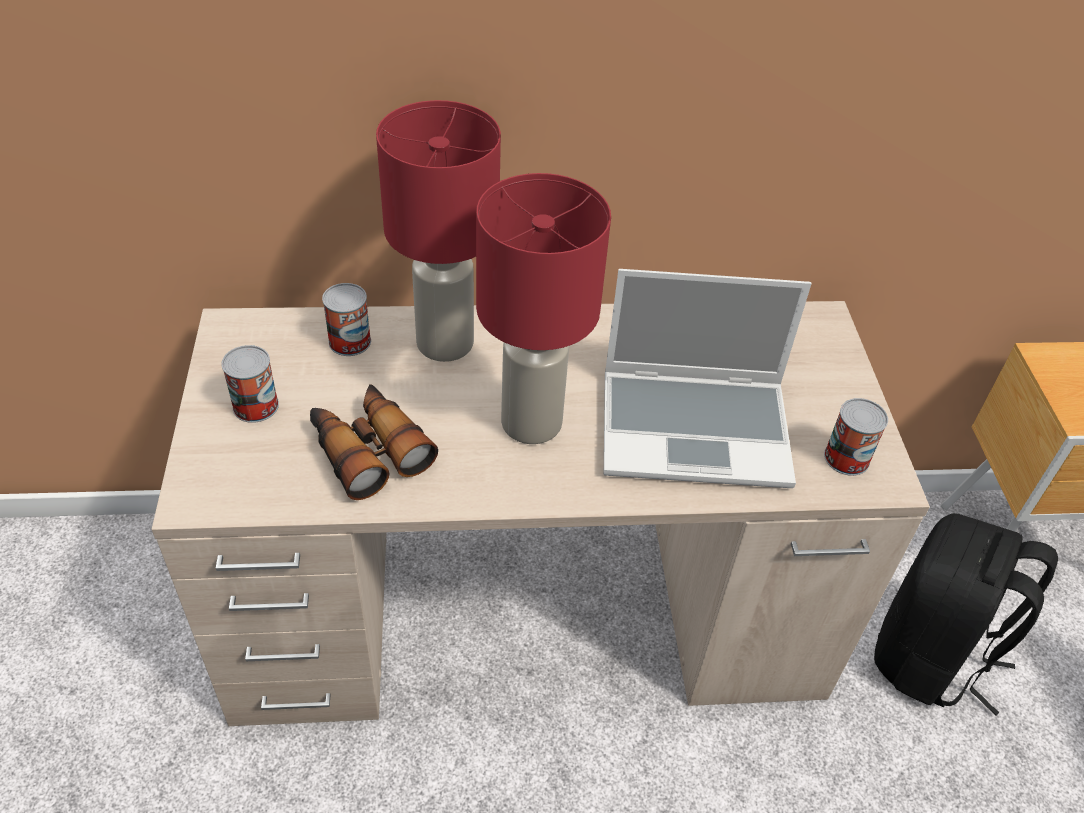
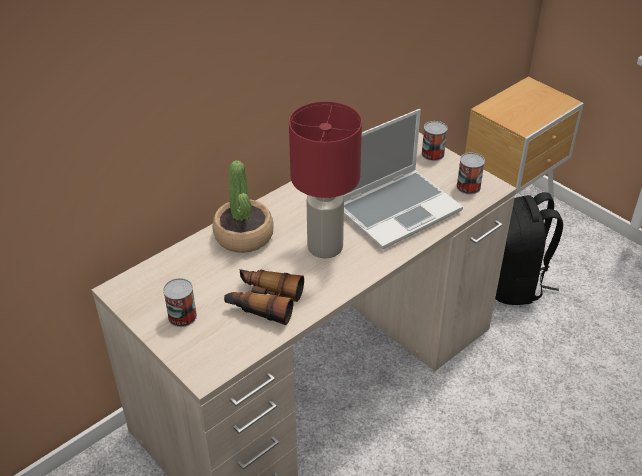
camera: 35 degrees left, 5 degrees down
can [322,283,371,356] -> can moved to [421,121,448,161]
red table lamp [376,100,501,362] -> potted plant [213,160,274,253]

